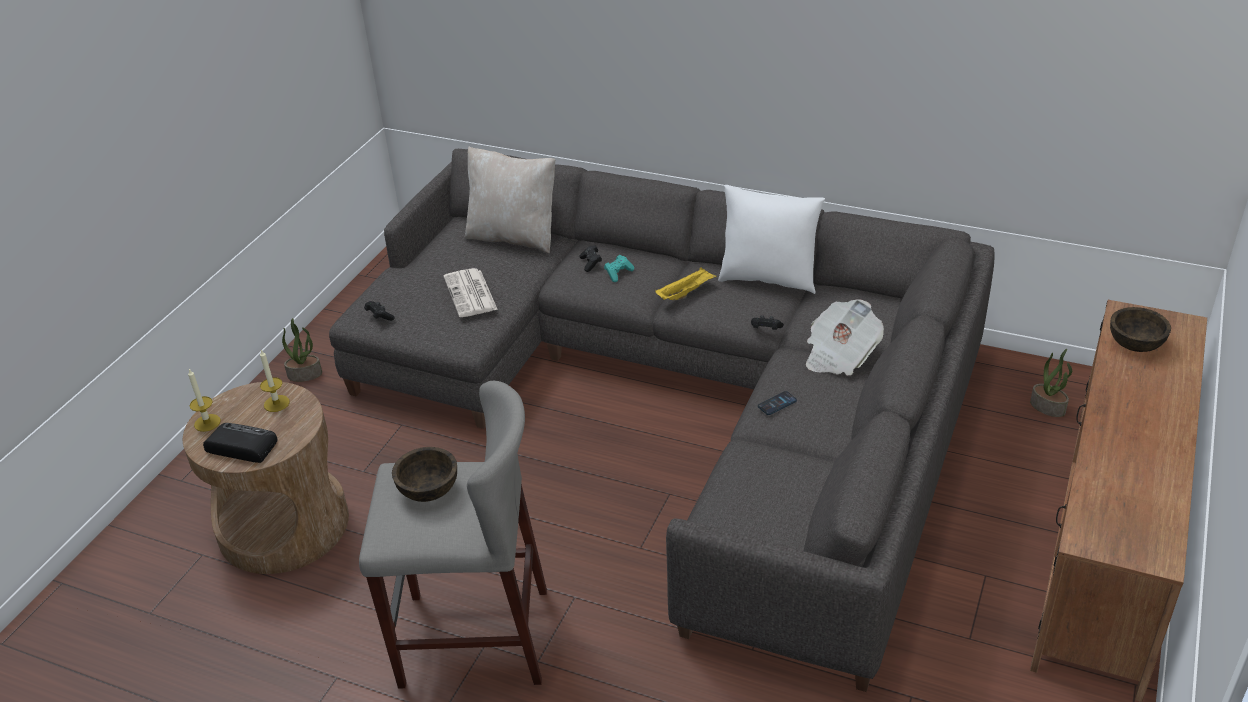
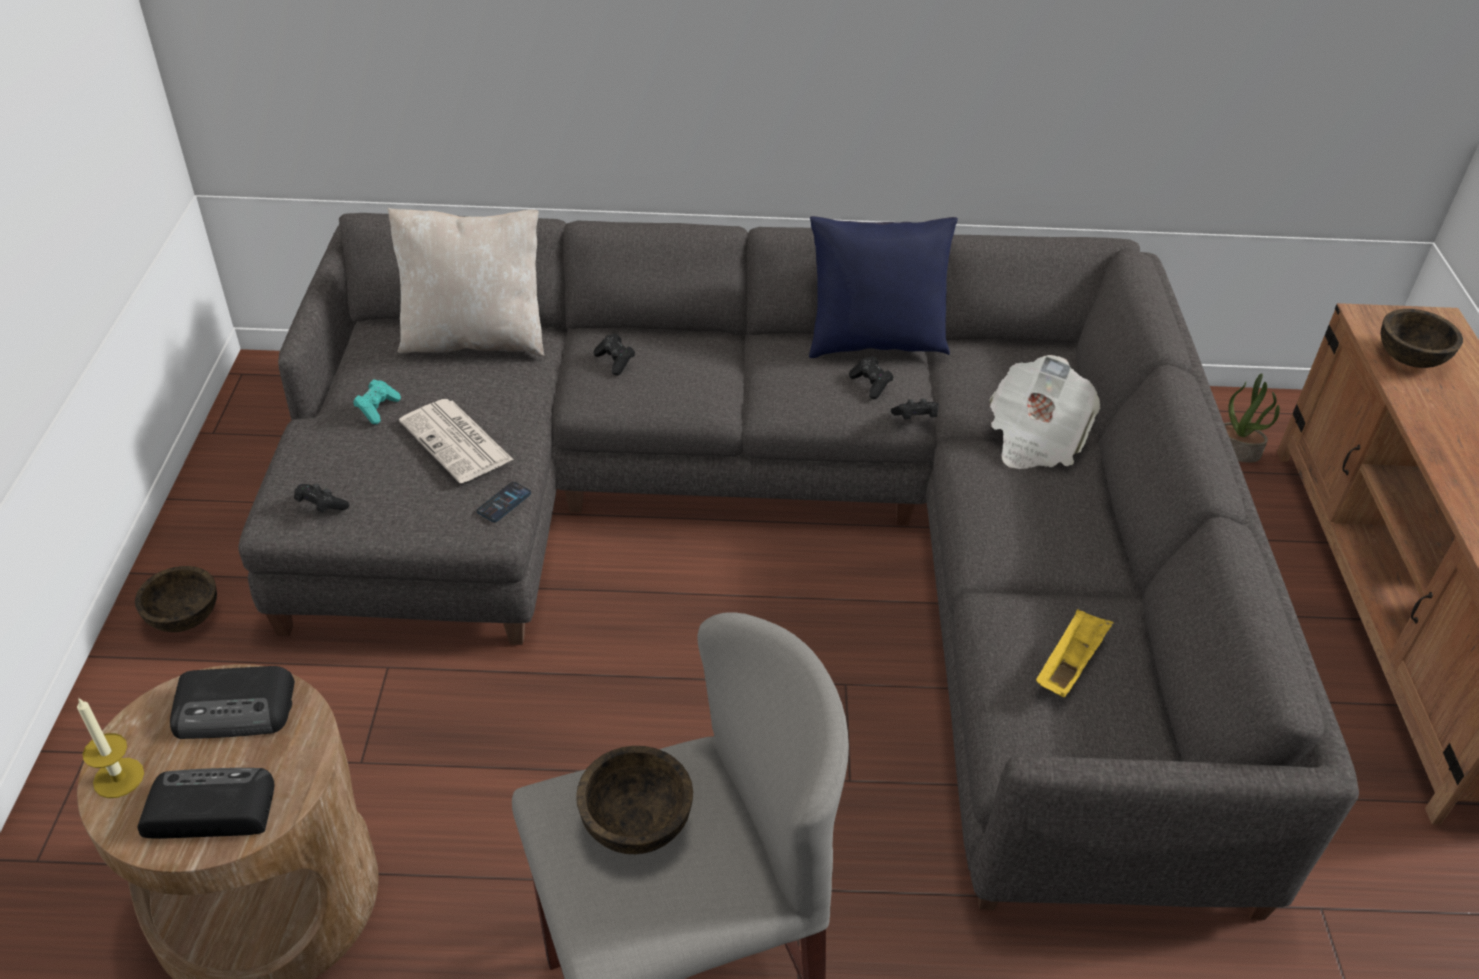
camera: 25 degrees left, 5 degrees up
candle [260,349,290,412] -> radio [170,666,295,739]
potted plant [282,318,322,382] -> brown bowl [135,566,217,632]
turquoise game controller [604,255,634,282] -> turquoise game controller moved to [353,379,401,424]
yellow tray [655,267,716,300] -> yellow tray moved to [1036,609,1114,697]
white pillow [718,185,825,294] -> blue pillow [809,216,958,358]
phone [758,391,797,415] -> phone moved to [477,482,531,522]
none -> black game controller [849,356,893,399]

